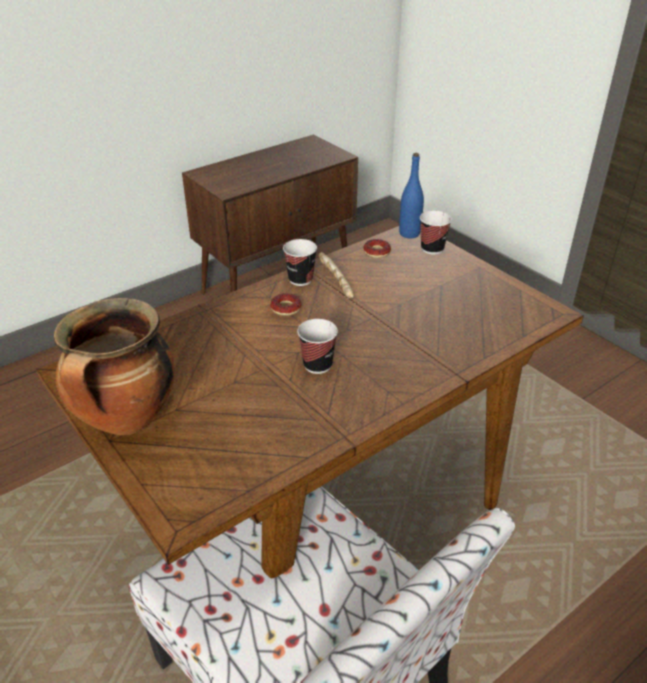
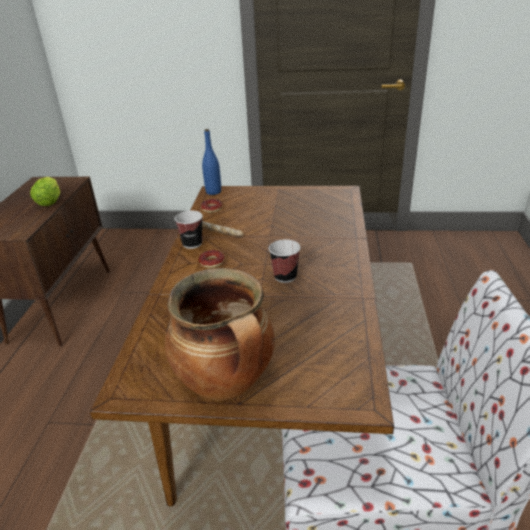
camera: 45 degrees left, 5 degrees down
cup [420,211,452,254] -> none
none -> lettuce [30,177,60,206]

